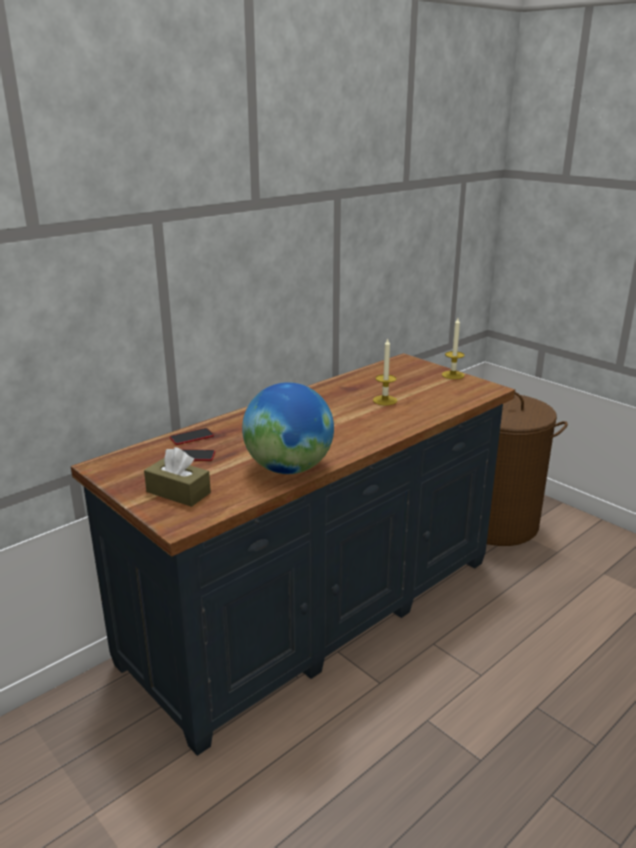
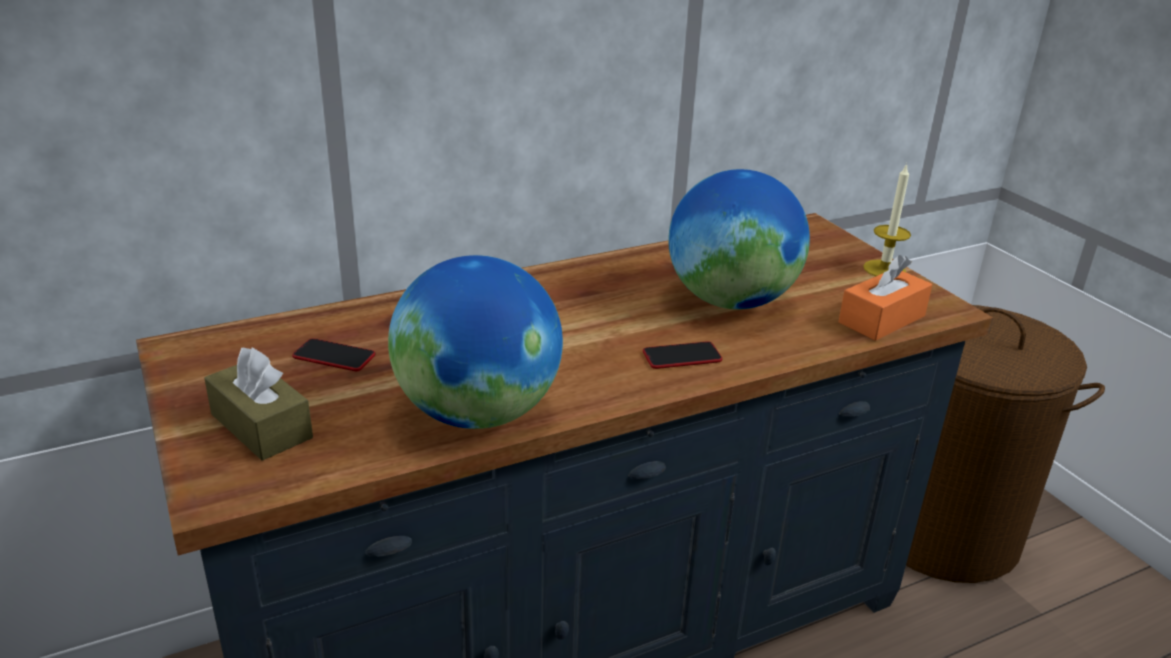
camera: 15 degrees right, 5 degrees up
phone [170,428,214,445] -> phone moved to [643,341,722,369]
candle [373,339,397,405] -> globe [668,169,810,309]
none -> orange tissue box [839,255,932,341]

